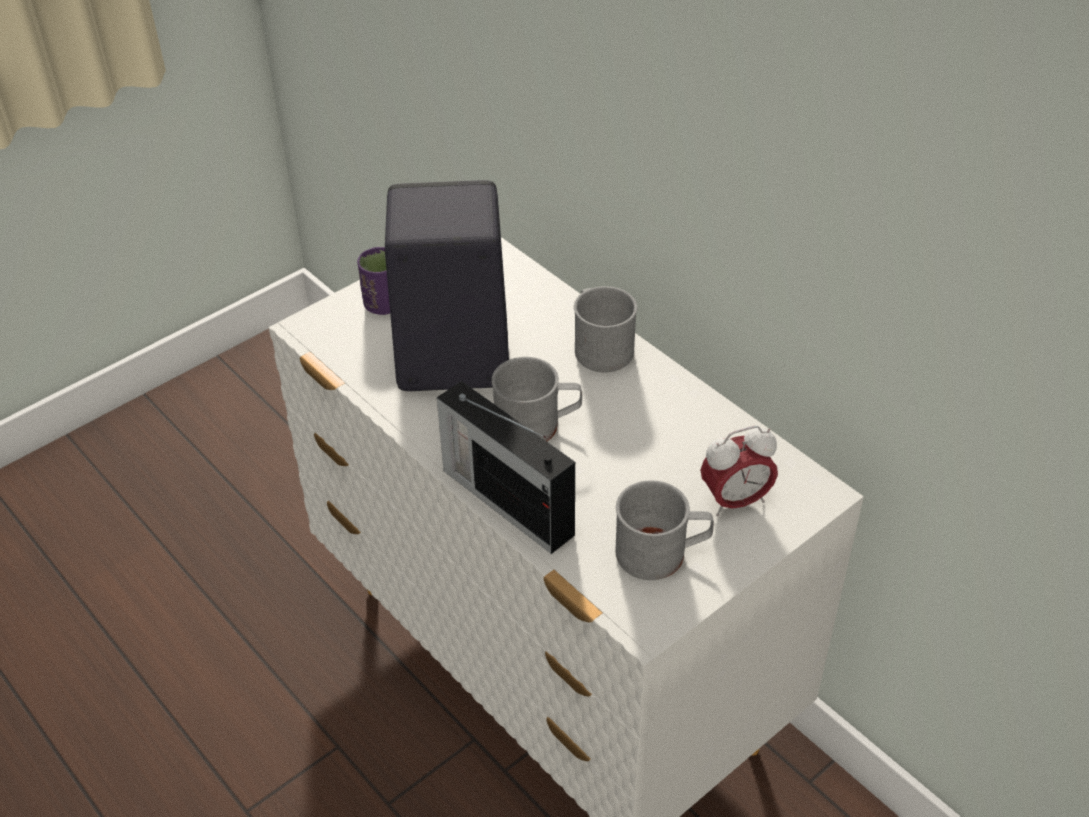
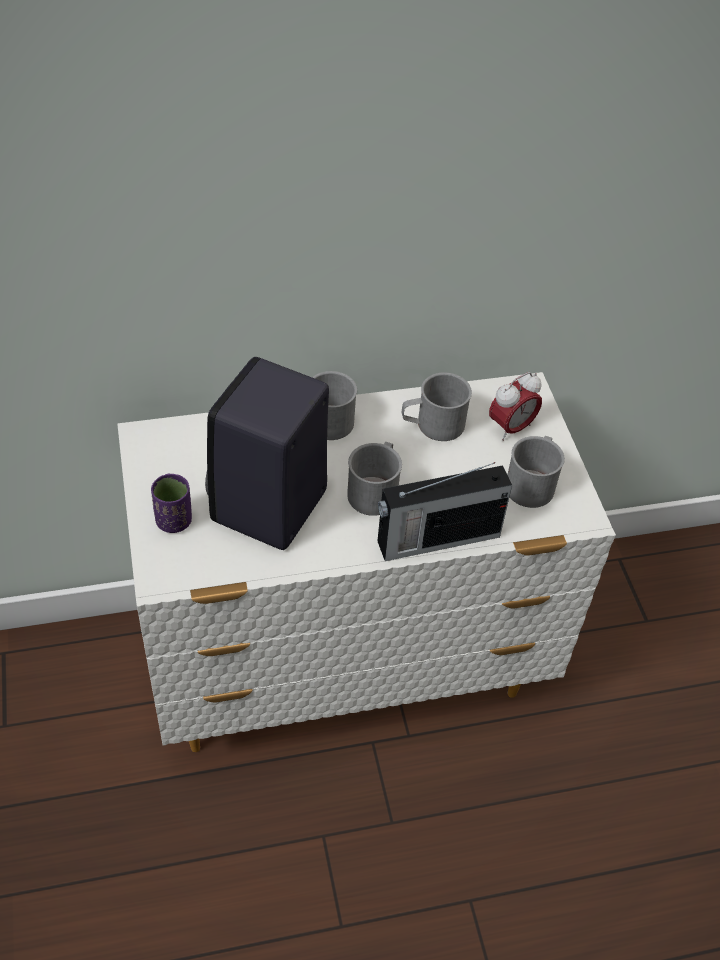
camera: 65 degrees left, 5 degrees up
alarm clock [700,426,778,516] -> alarm clock turned 45 degrees clockwise [489,372,542,441]
none -> grey mug [402,372,472,441]

